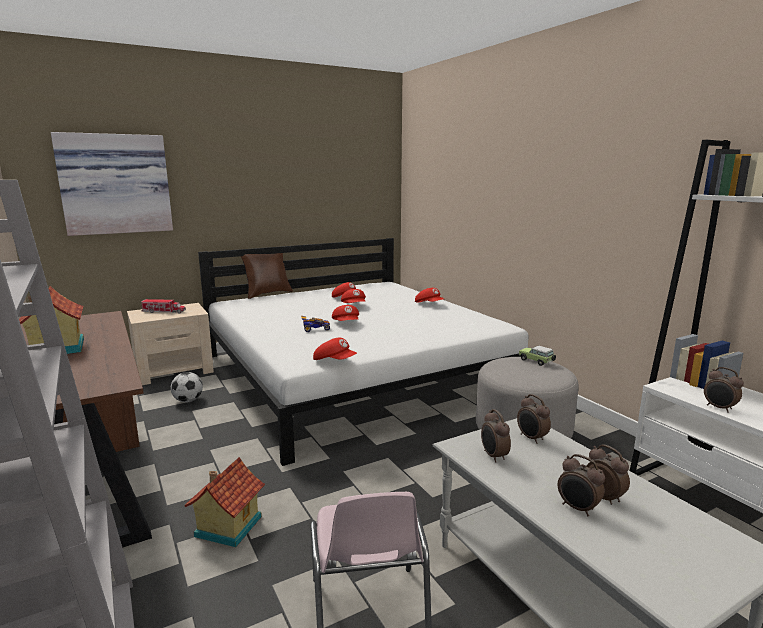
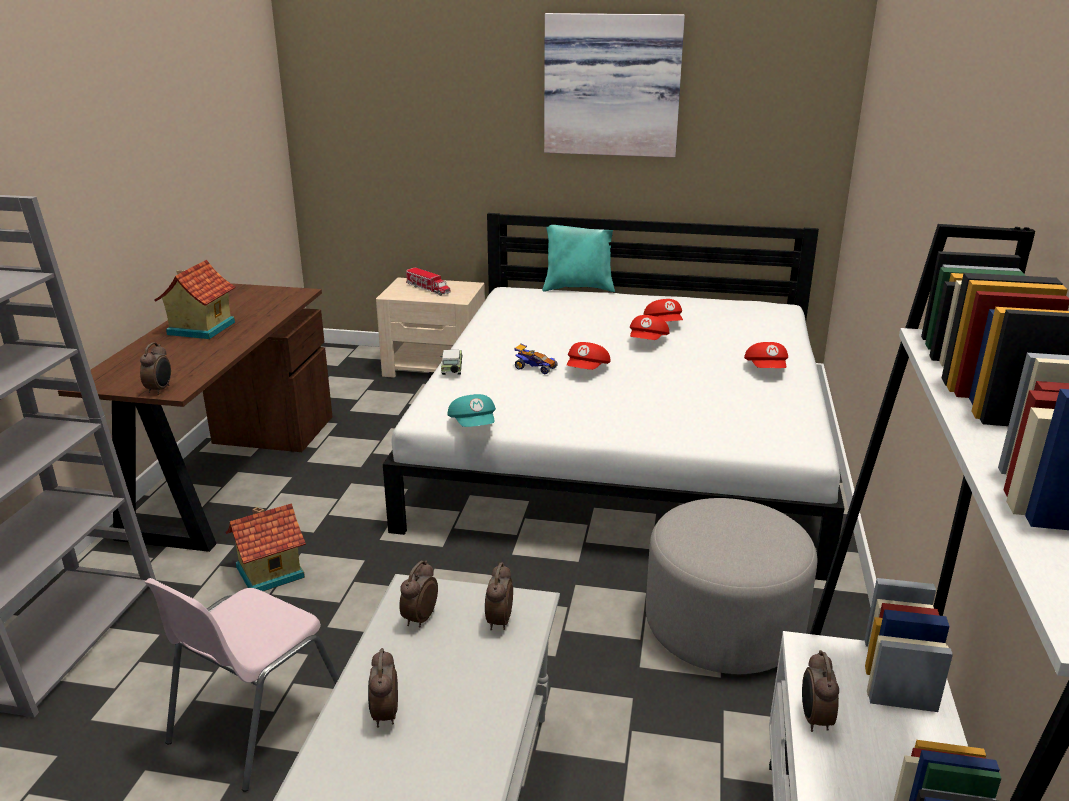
camera: 40 degrees right, 10 degrees up
picture [51,132,173,236] -> picture moved to [544,13,685,158]
football [171,372,203,402] -> none
brown pillow [241,253,293,299] -> turquoise pillow [542,225,615,292]
red cap [313,338,357,360] -> turquoise cap [447,394,496,427]
toy car [519,346,556,366] -> toy car moved to [441,350,463,375]
alarm clock [586,444,630,505] -> alarm clock moved to [140,342,171,395]

